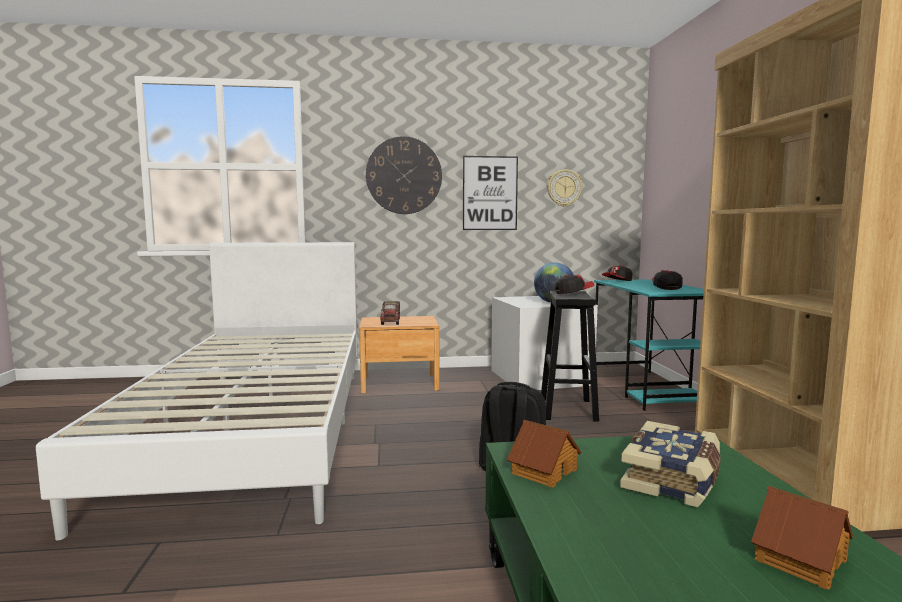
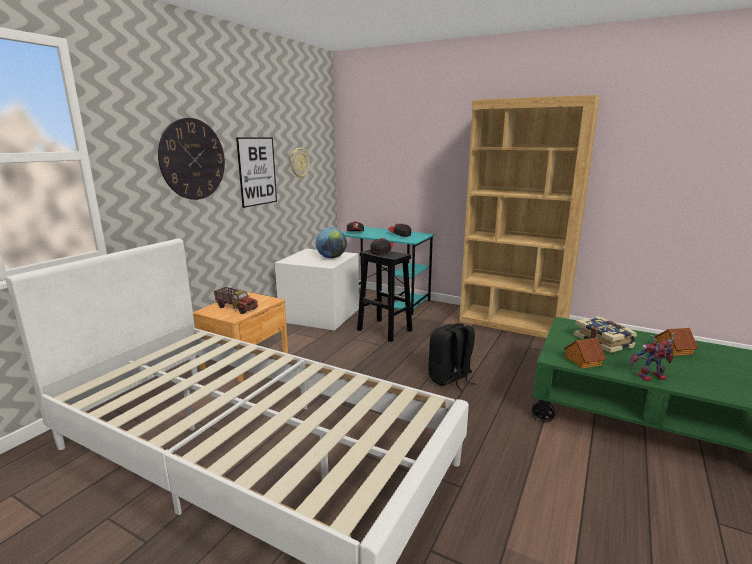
camera: 55 degrees left, 10 degrees up
none -> toy robot [629,333,674,381]

